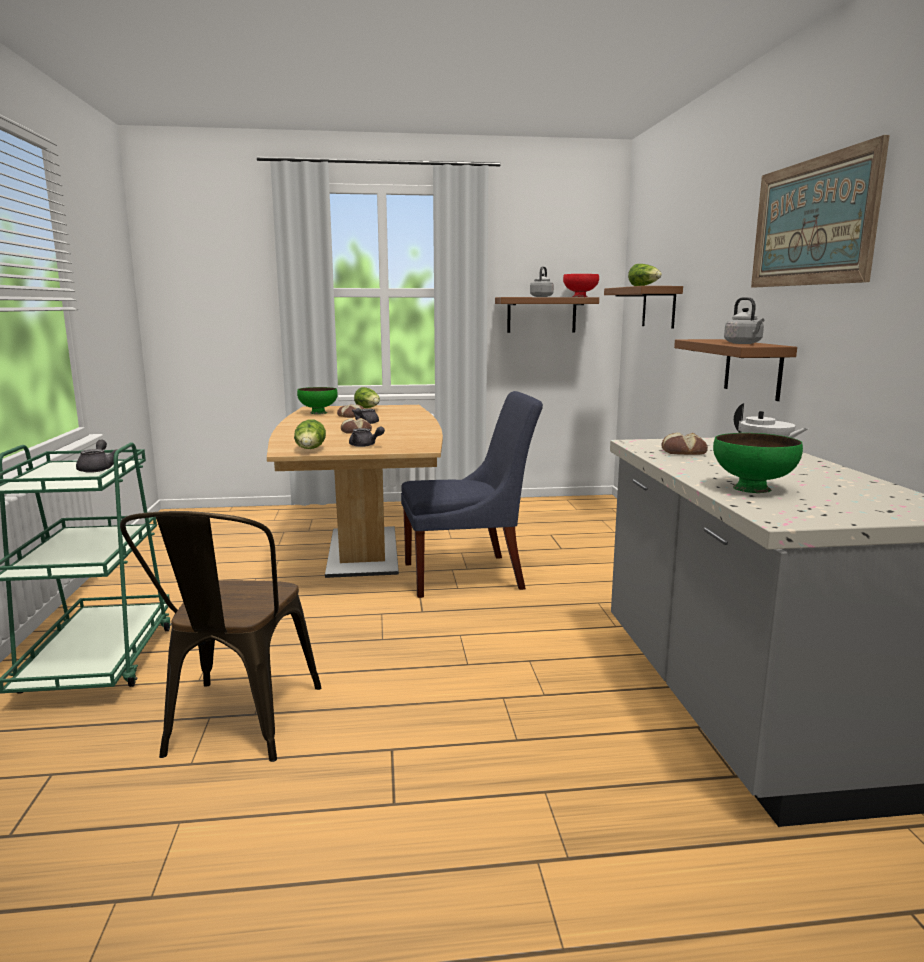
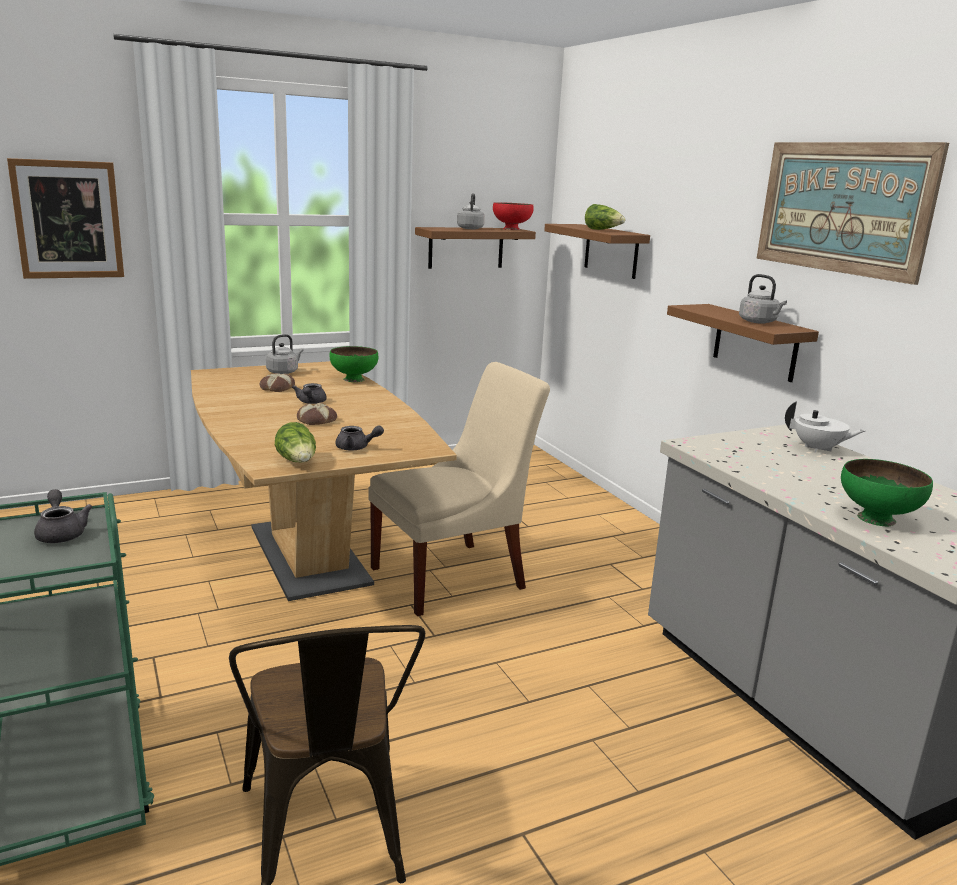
camera: 20 degrees left, 5 degrees up
green bowl [297,387,338,414] -> green bowl moved to [330,346,378,382]
lettuce [354,387,380,408] -> grey kettle [266,334,304,374]
blue chair [401,391,543,598] -> beige chair [368,362,550,616]
bread [661,432,708,455] -> none
none -> picture [7,158,124,279]

